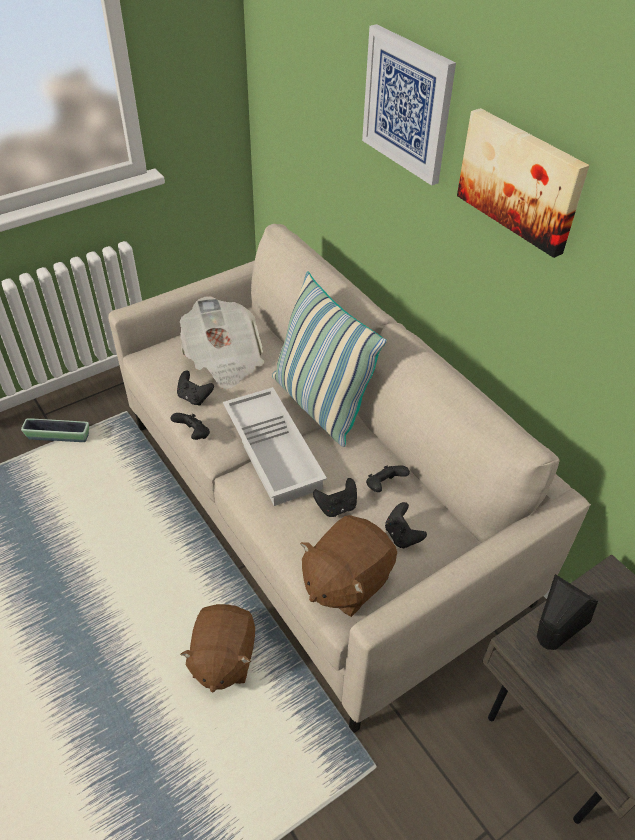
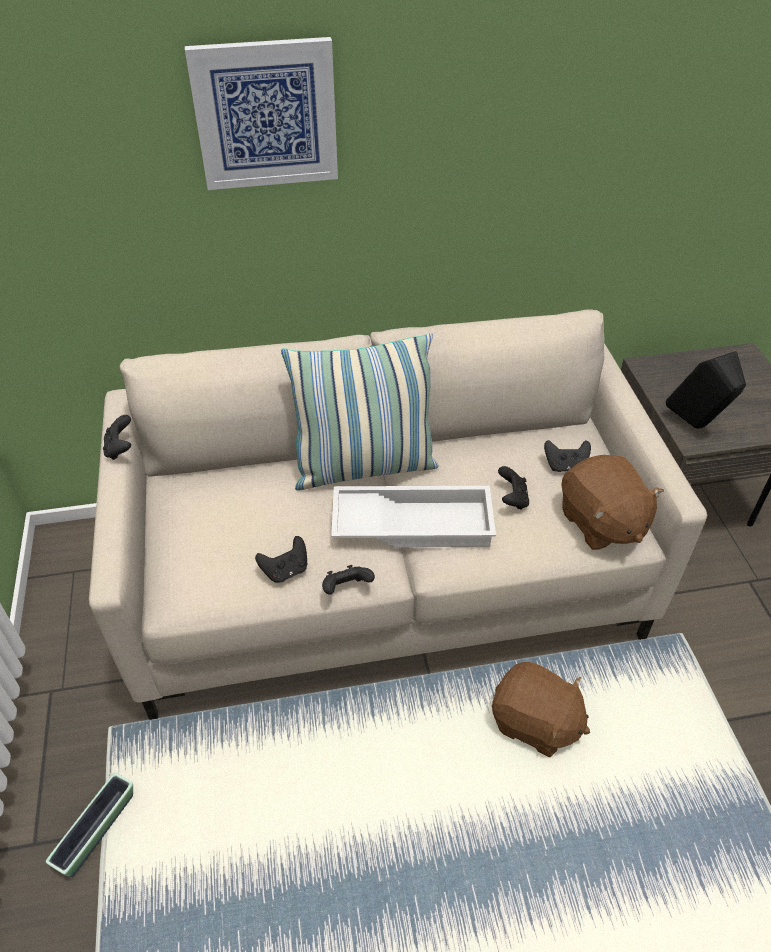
camera: 65 degrees left, 0 degrees up
newspaper [180,296,264,389] -> none
black game controller [366,465,410,492] -> black game controller moved to [103,415,131,460]
picture [457,108,589,258] -> none

